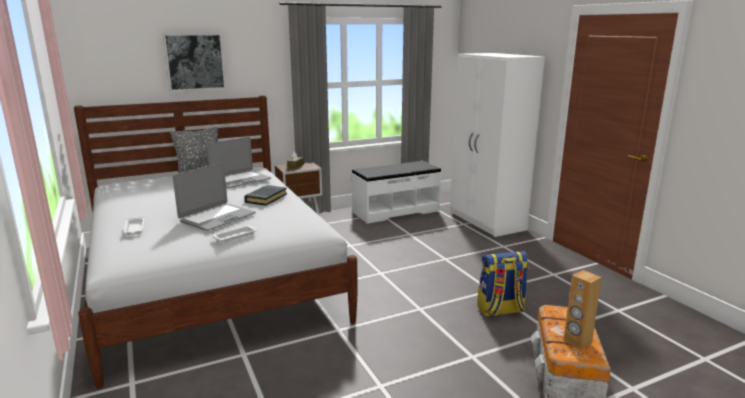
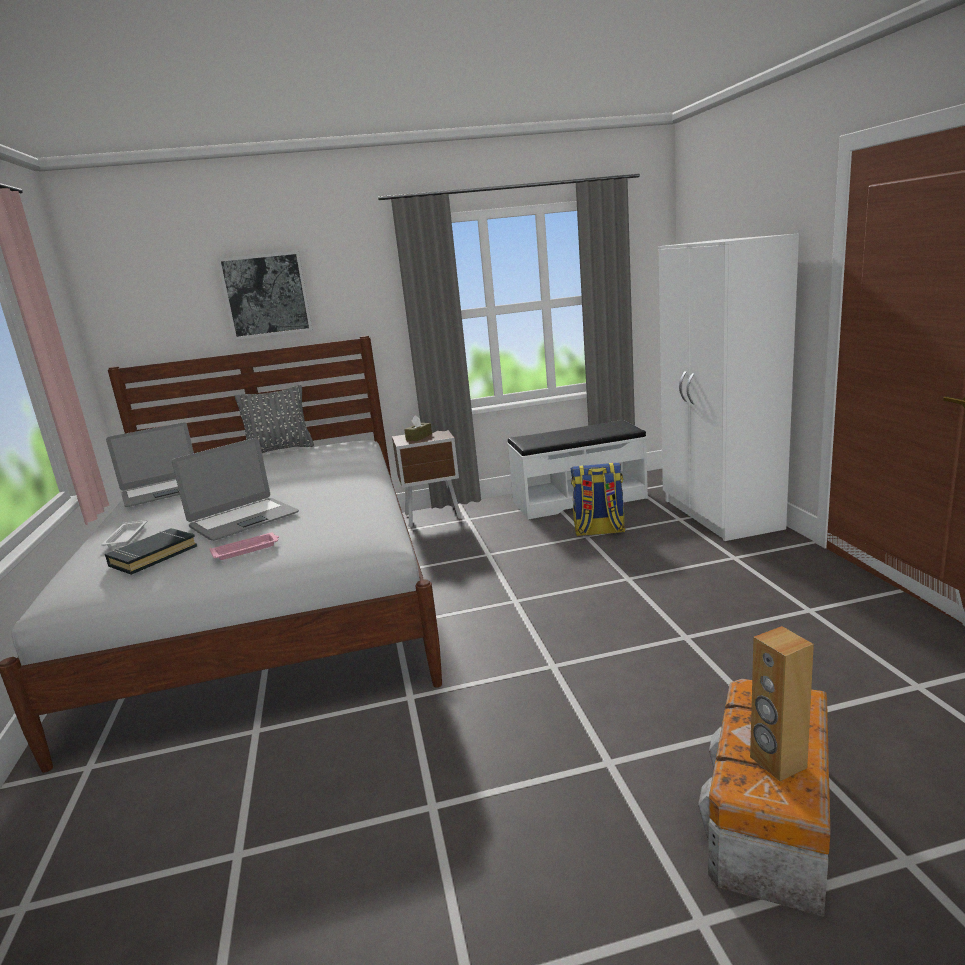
camera: 15 degrees right, 0 degrees up
laptop [207,137,271,188] -> laptop moved to [106,422,194,507]
white tray [212,225,257,242] -> pink tray [209,533,279,560]
black book [244,185,287,206] -> black book moved to [105,528,197,575]
backpack [477,251,529,317] -> backpack moved to [571,463,625,536]

